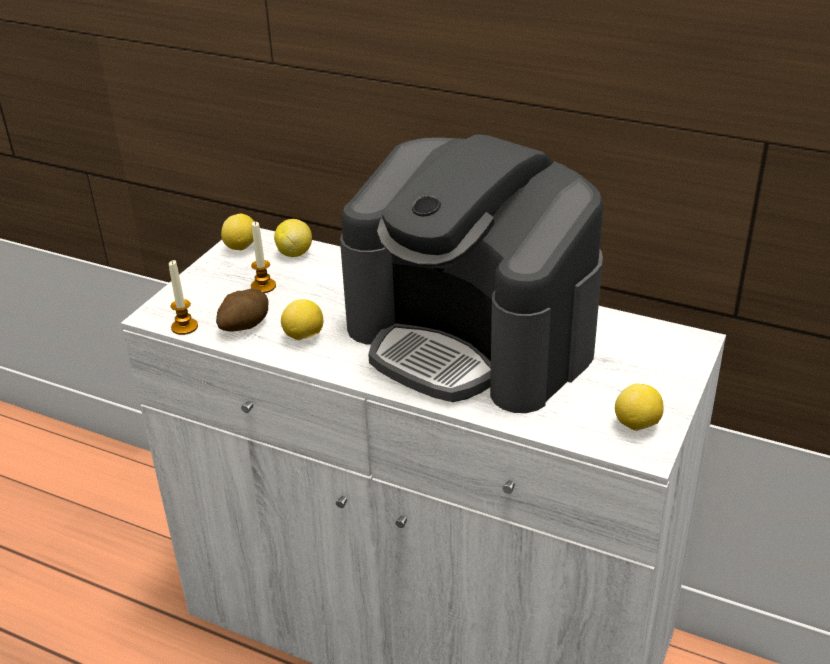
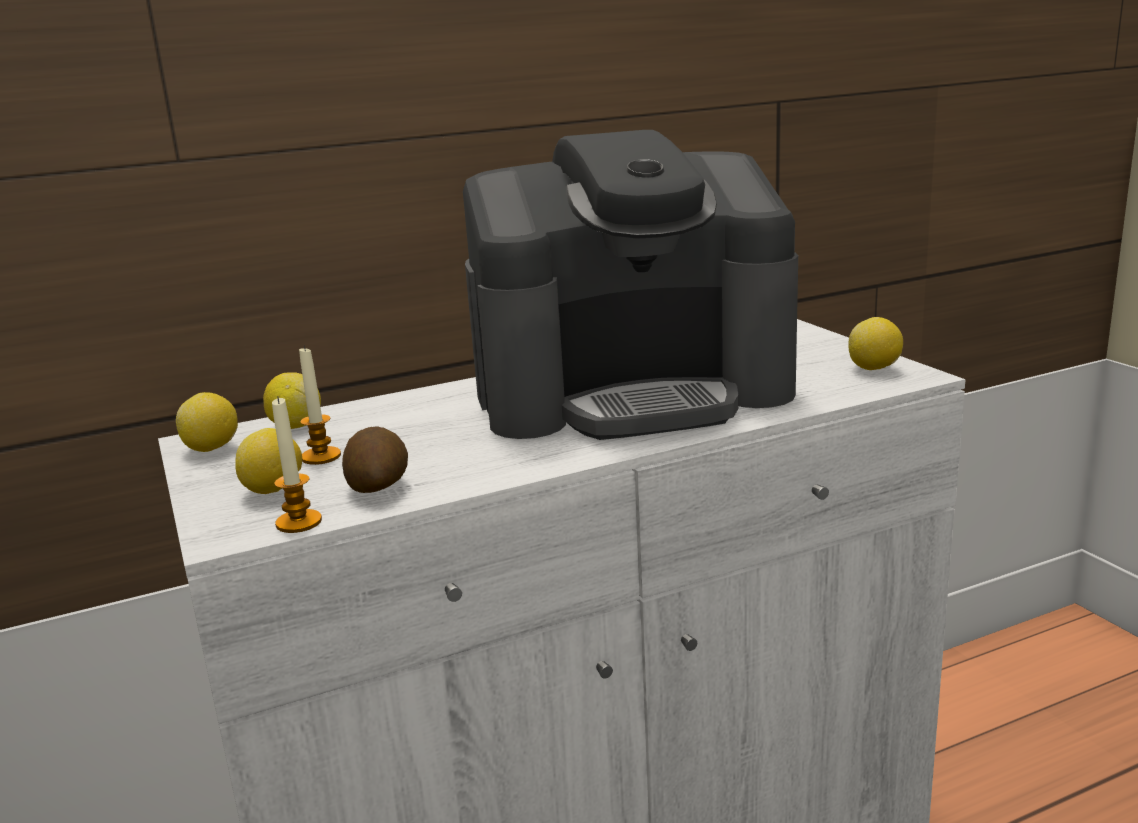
camera: 50 degrees left, 15 degrees down
lemon [281,299,323,340] -> lemon moved to [235,428,302,494]

